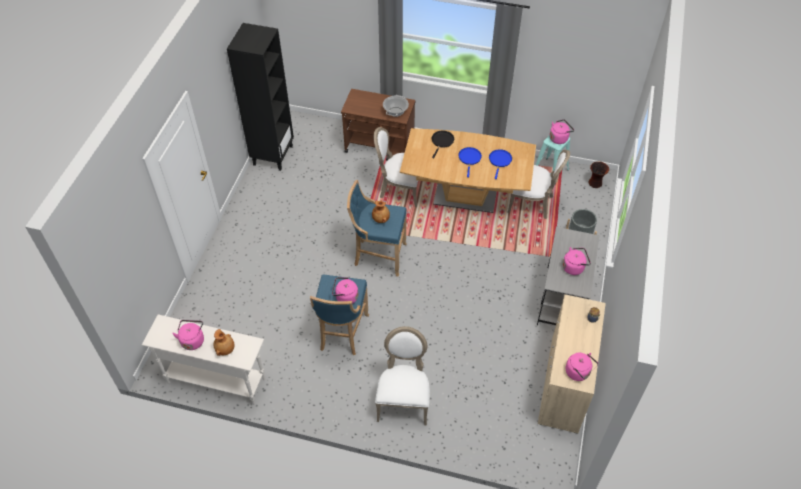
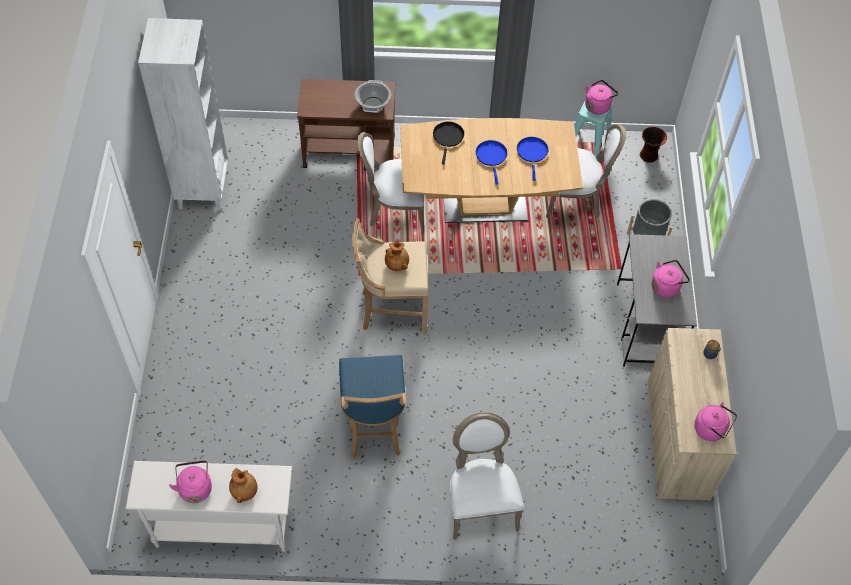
camera: 15 degrees left, 5 degrees up
black bookcase [227,23,294,171] -> white bookcase [138,18,228,210]
pink kettle [332,277,358,304] -> none
blue stool [347,180,407,277] -> beige stool [352,218,428,334]

